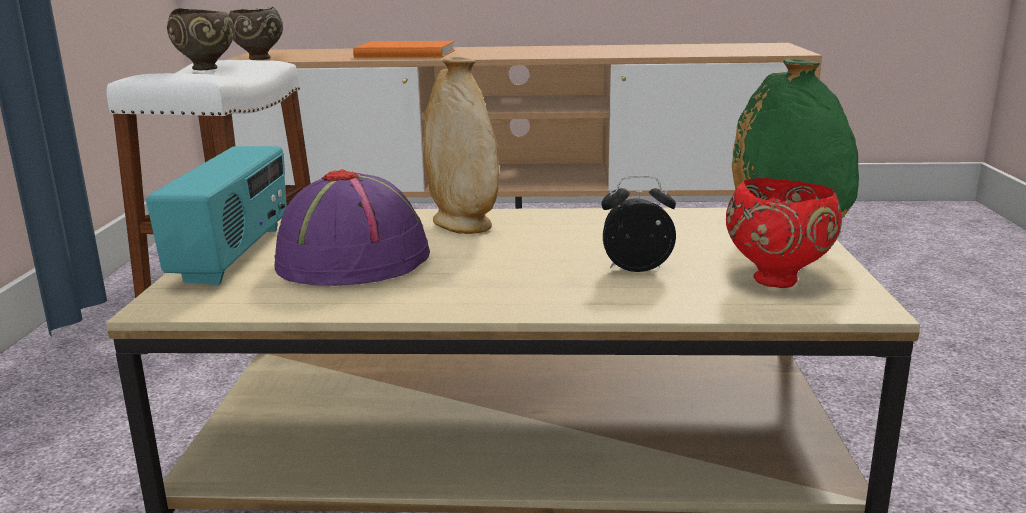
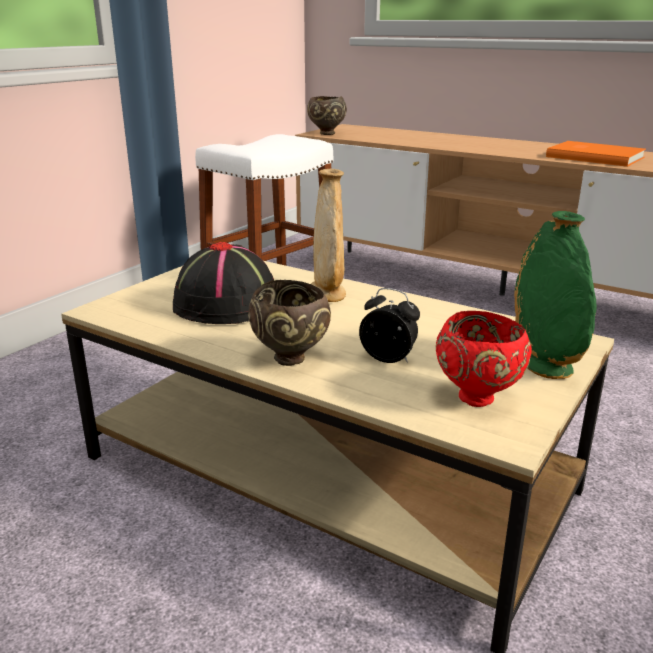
camera: 30 degrees right, 5 degrees up
radio [146,146,287,285] -> none
brown bowl [167,8,234,70] -> brown bowl moved to [248,280,331,366]
purple hat [275,169,430,286] -> black hat [173,242,274,324]
orange book [353,41,455,58] -> orange book moved to [546,141,646,167]

